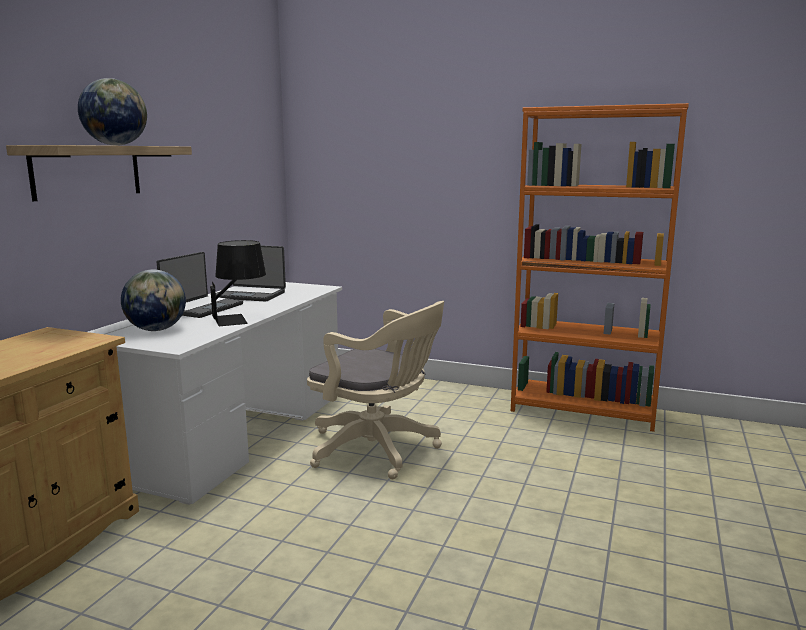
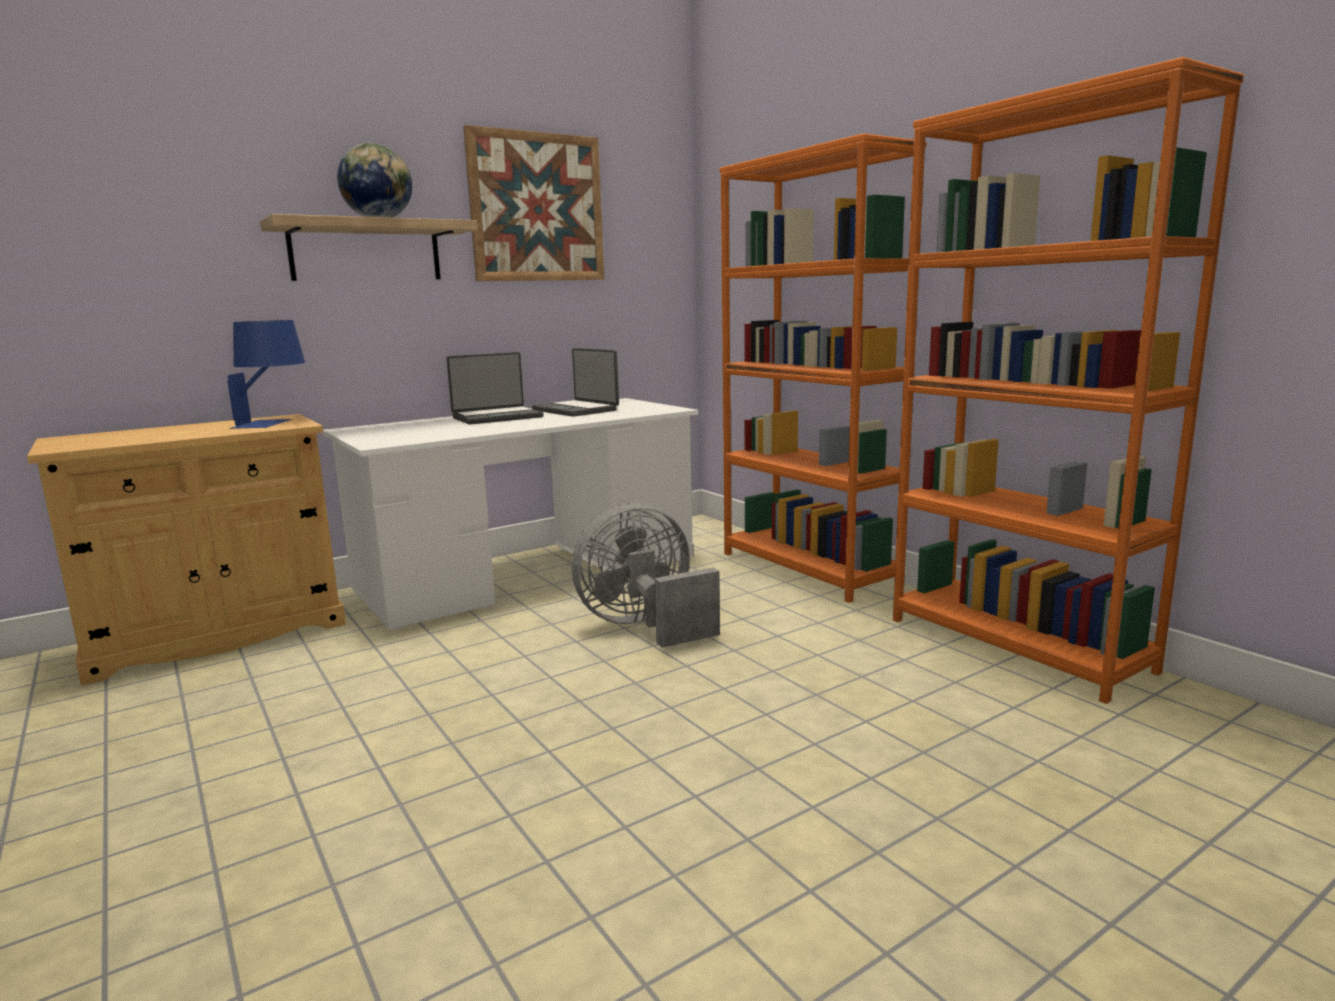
camera: 35 degrees right, 0 degrees up
globe [121,269,186,331] -> none
black table lamp [210,240,266,326] -> none
beige office chair [307,301,444,479] -> grey fan [572,503,720,648]
none -> blue table lamp [227,320,305,429]
none -> picture [463,125,605,281]
none -> orange bookcase [719,133,927,603]

